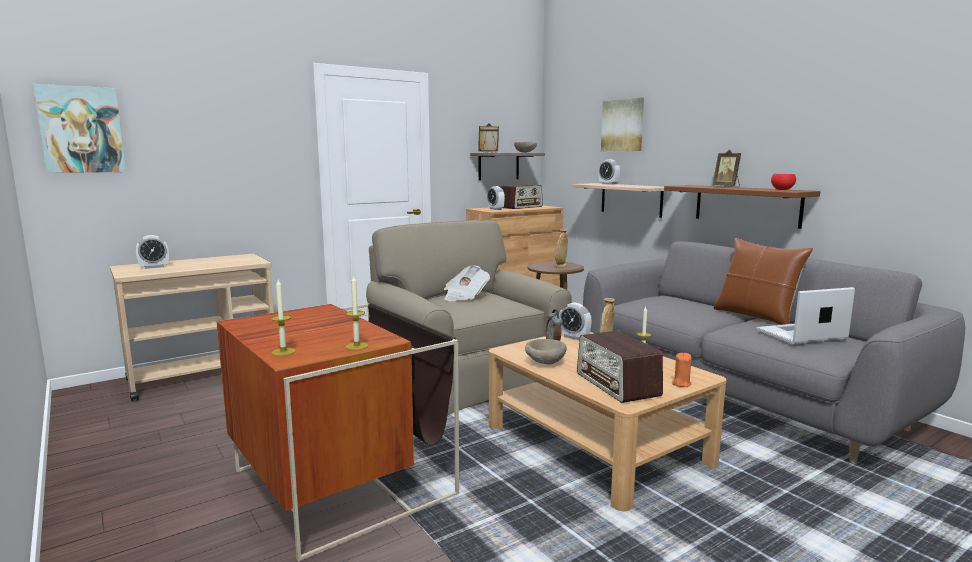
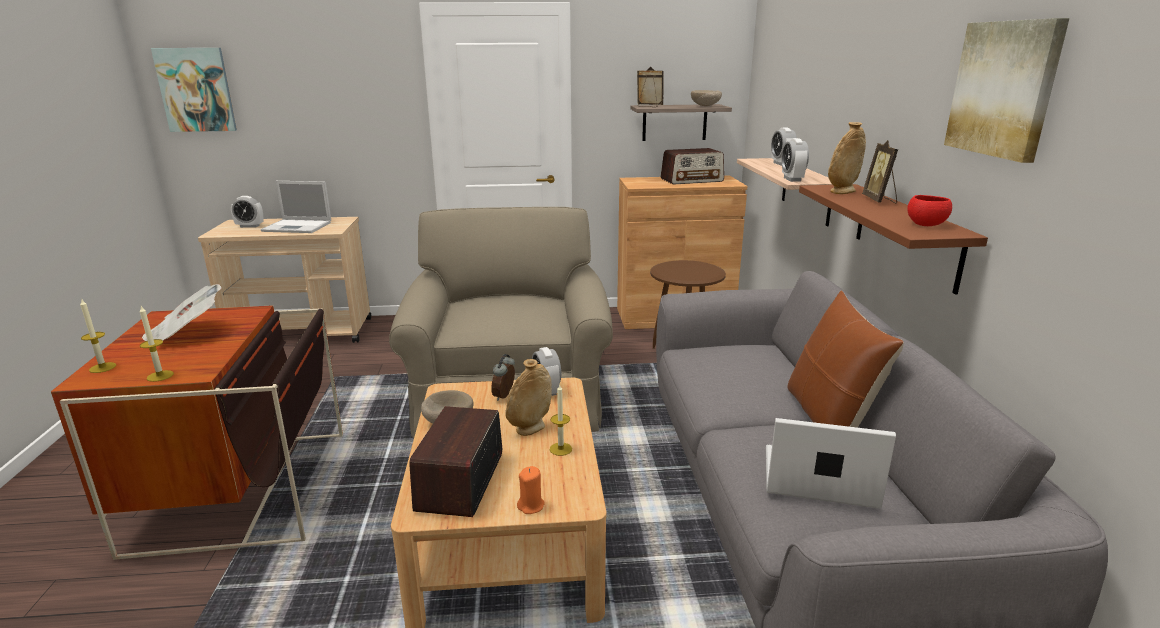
camera: 30 degrees right, 10 degrees up
newspaper [444,265,490,301] -> newspaper moved to [142,284,222,341]
alarm clock [487,186,505,210] -> alarm clock moved to [781,138,809,182]
beige vase [555,229,568,268] -> beige vase moved to [828,122,866,194]
picture [601,97,644,151] -> picture moved to [944,18,1070,163]
none -> laptop [261,181,331,233]

